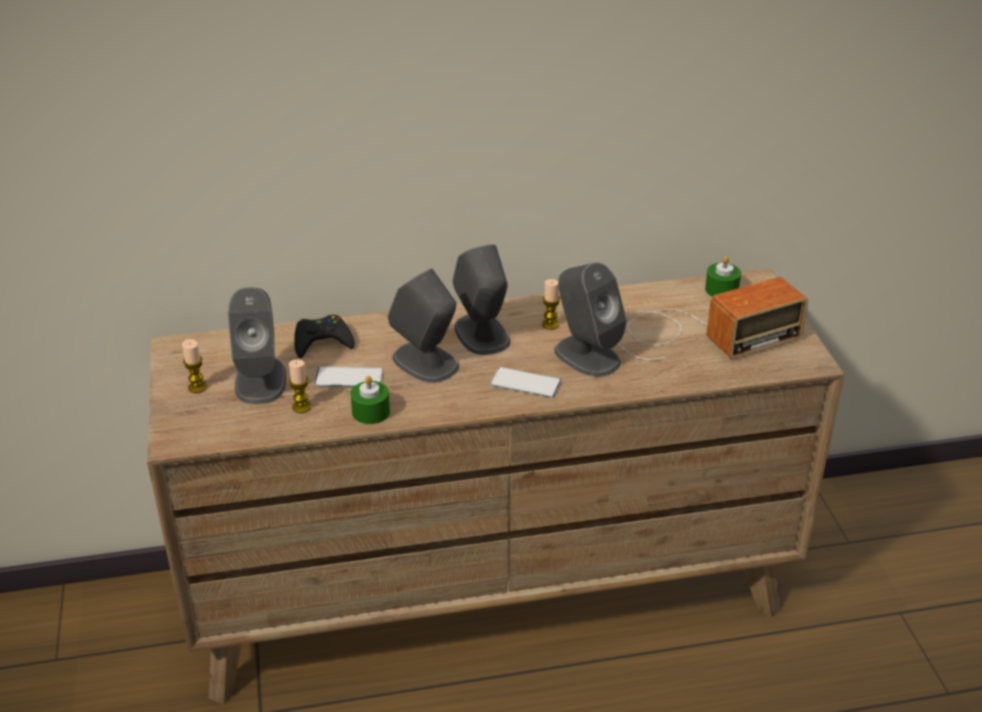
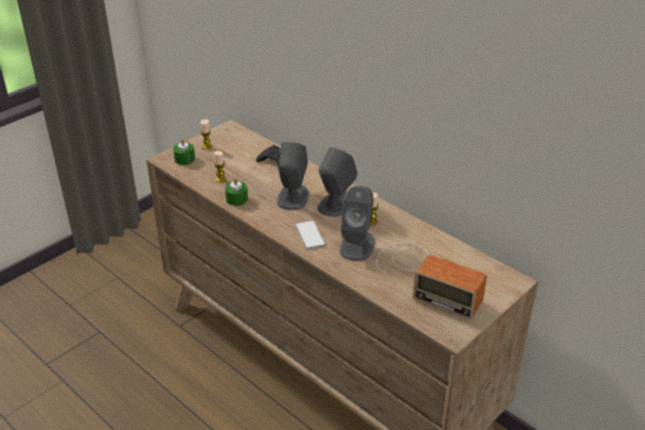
camera: 55 degrees right, 0 degrees up
grey speaker [228,287,287,404] -> none
phone [314,366,383,387] -> none
green candle [705,256,741,297] -> green candle moved to [173,138,195,165]

